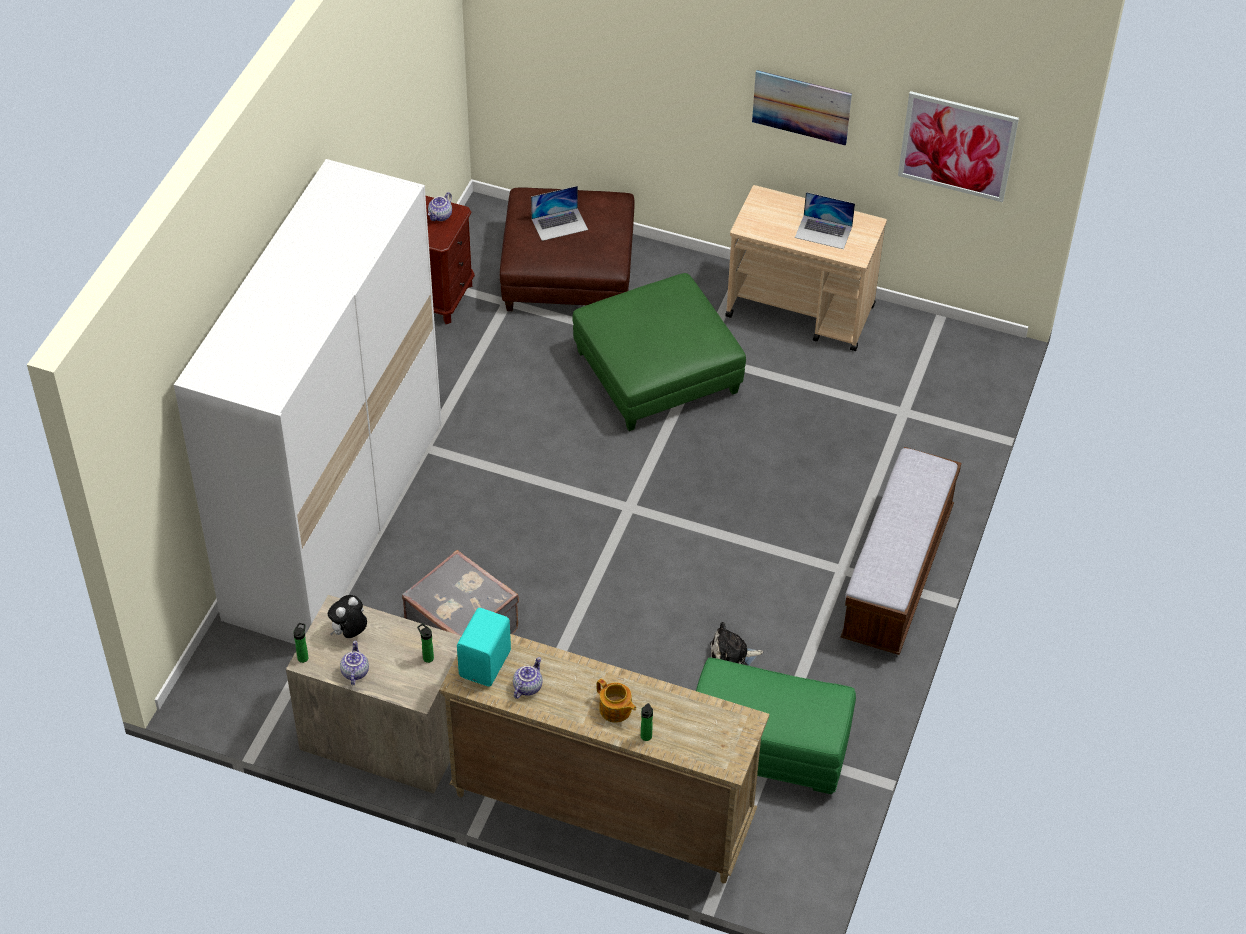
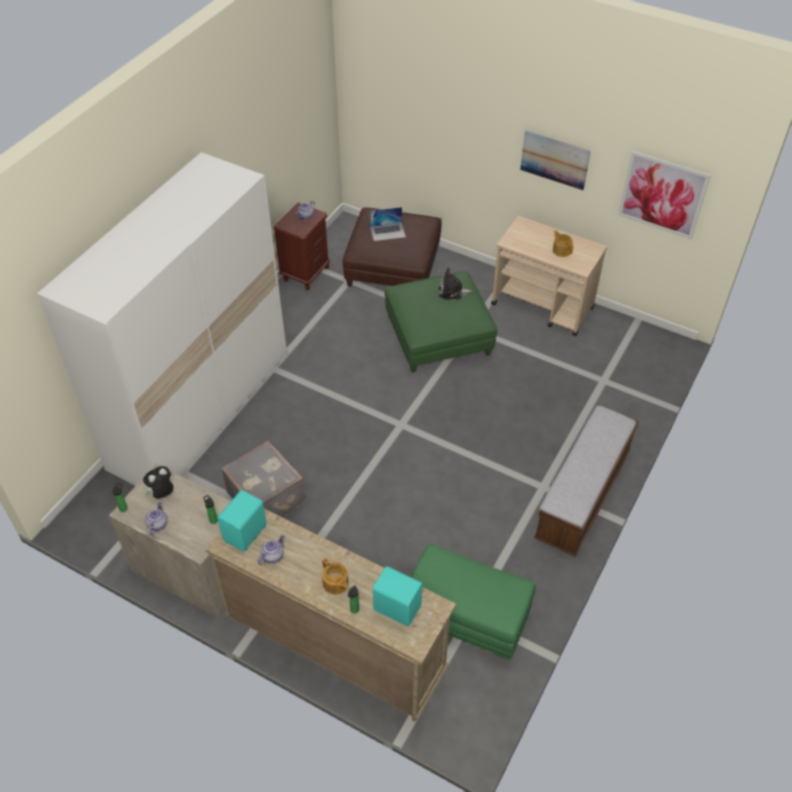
camera: 10 degrees right, 0 degrees up
plush toy [710,622,764,666] -> plush toy moved to [439,268,473,300]
laptop [795,192,855,249] -> teapot [553,231,573,257]
none -> turquoise speaker [373,566,422,627]

